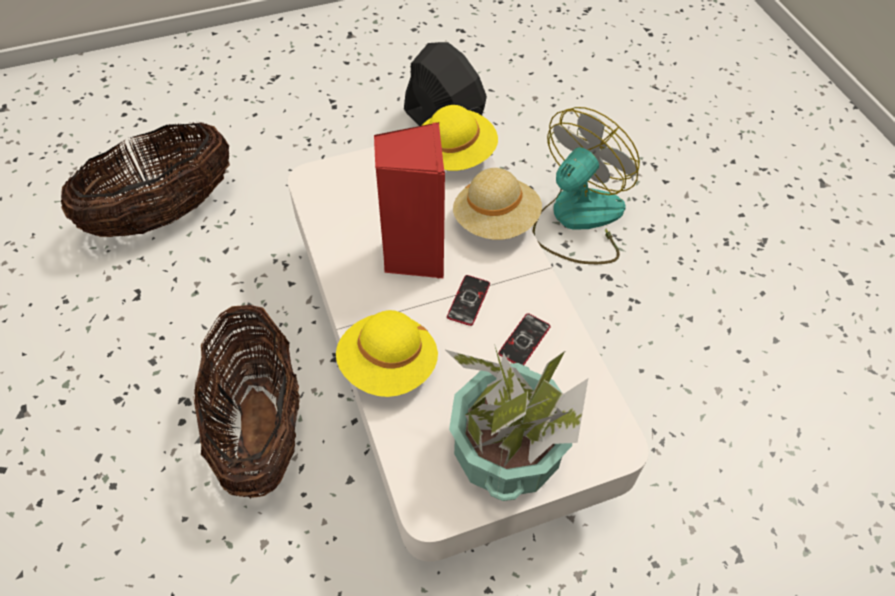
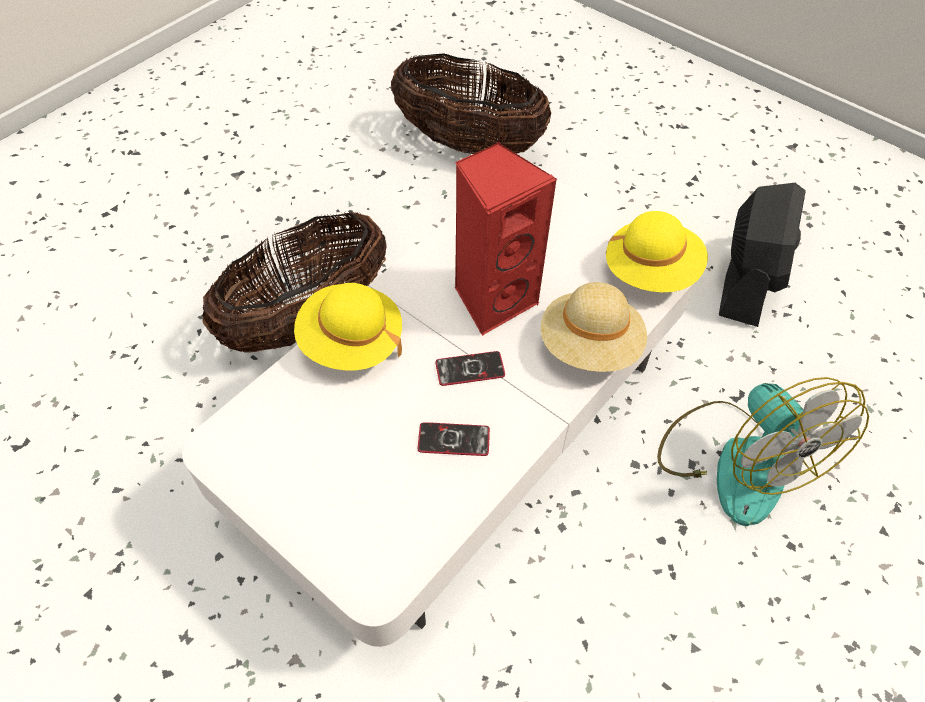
camera: 60 degrees right, 0 degrees up
potted plant [446,344,588,501] -> none
fan [532,107,640,264] -> fan turned 60 degrees clockwise [657,377,869,526]

